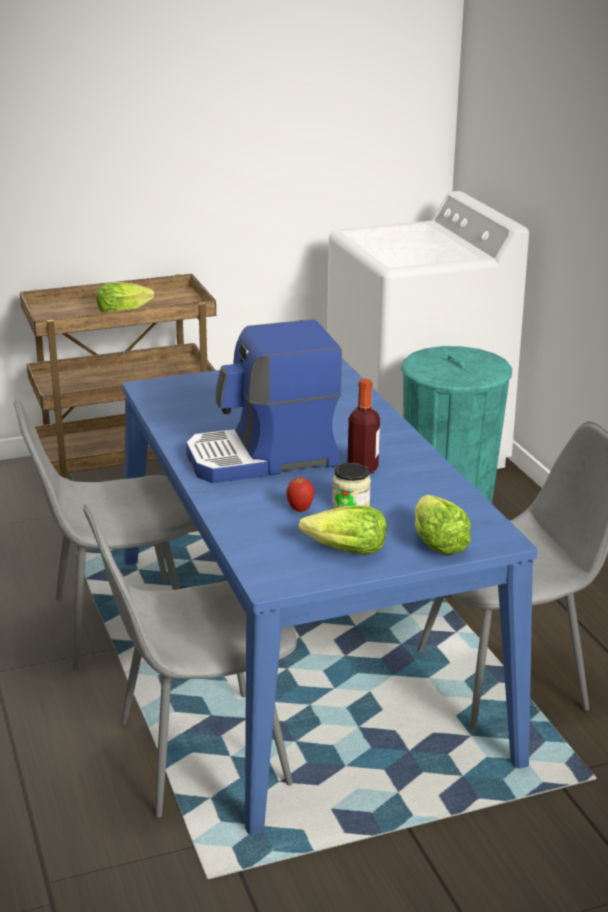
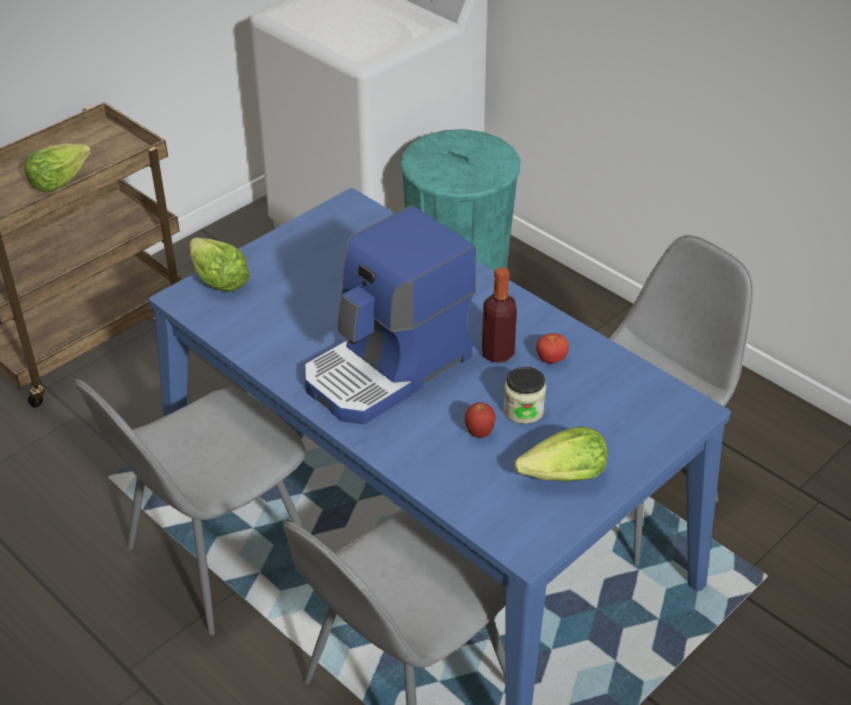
camera: 25 degrees left, 15 degrees up
lettuce [415,495,471,555] -> lettuce moved to [190,237,250,292]
none -> tomato [536,333,569,363]

